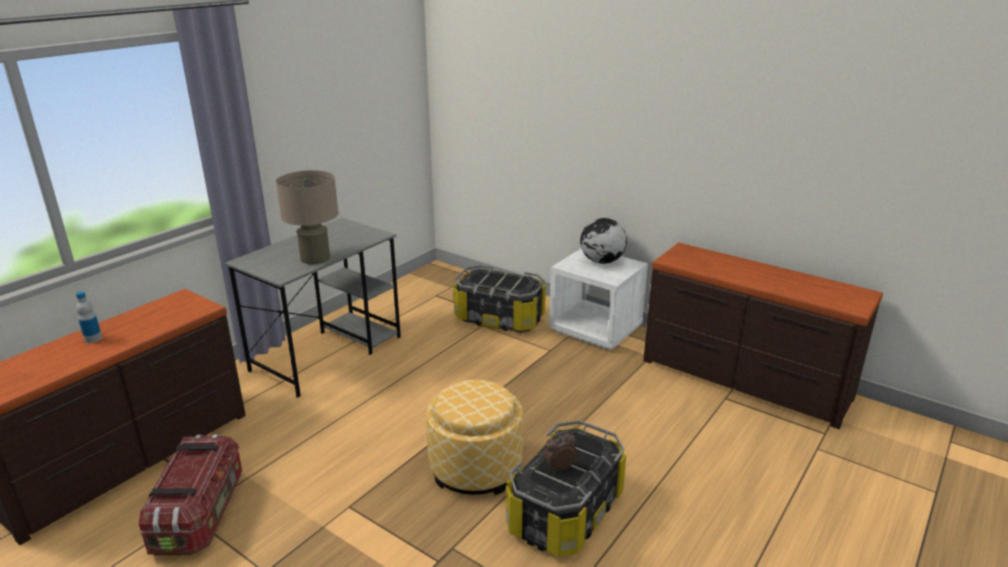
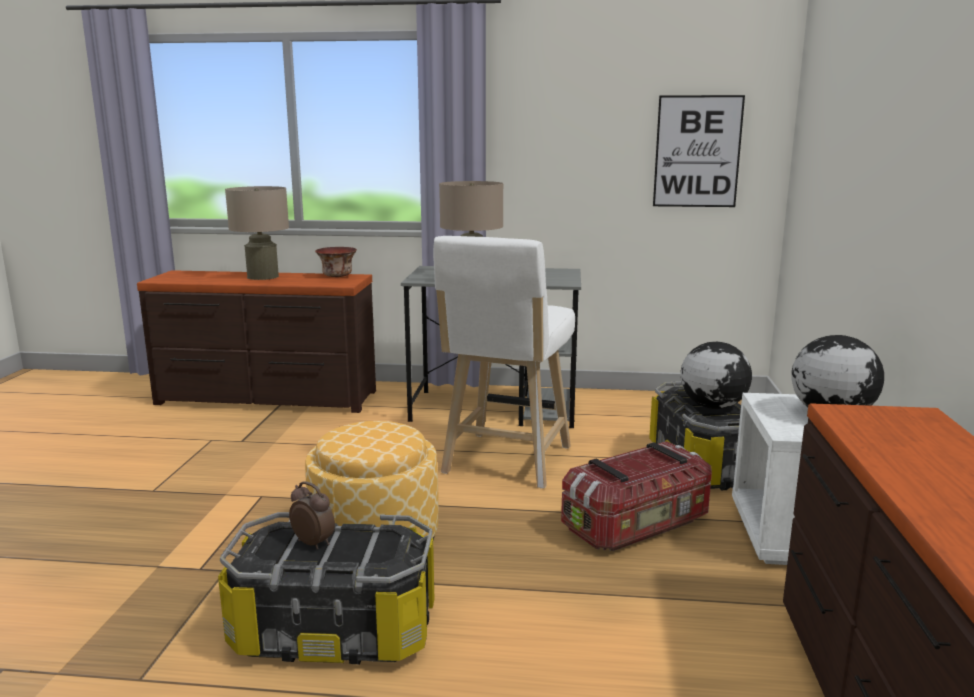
camera: 60 degrees right, 10 degrees down
bottle [76,291,102,343] -> beige table lamp [225,186,289,280]
storage box [139,434,242,556] -> storage box moved to [561,441,712,551]
none -> bowl [315,247,357,277]
none -> white stool [433,236,575,488]
none -> picture [653,95,745,207]
none -> globe [680,342,752,409]

